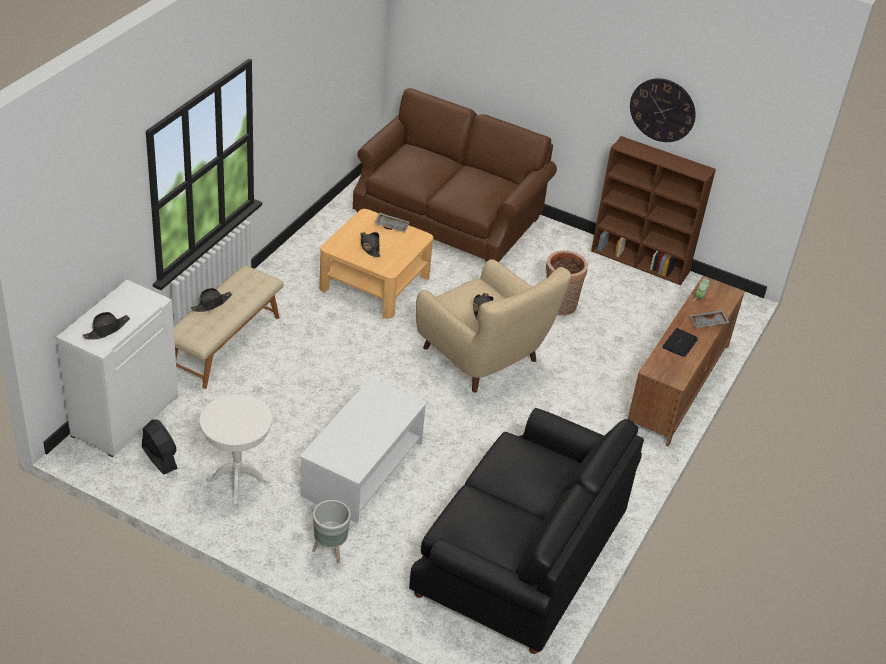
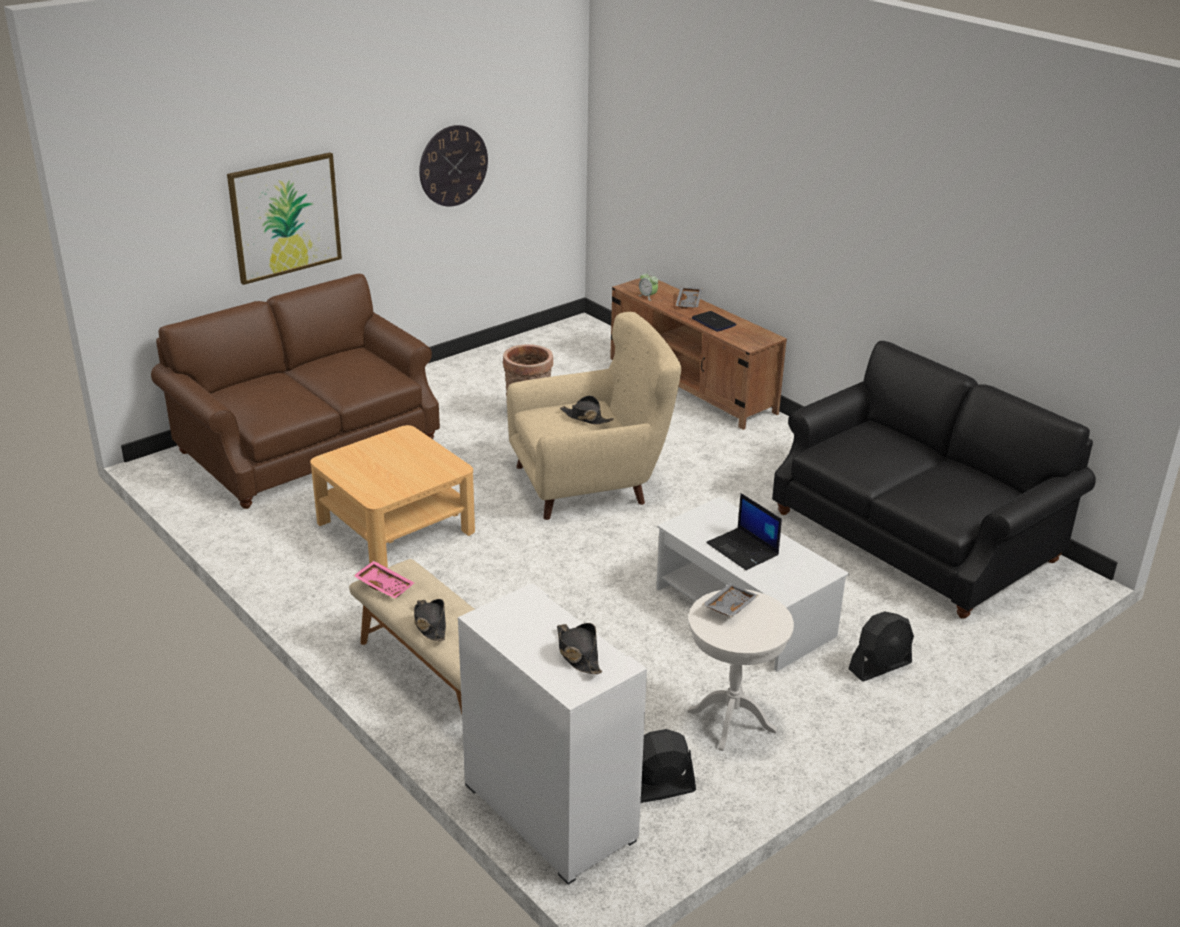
camera: 65 degrees left, 10 degrees down
grey planter [312,500,351,564] -> black fan [848,611,914,682]
black hat [361,232,380,257] -> none
grey tray [375,212,410,233] -> grey tray moved to [702,583,759,617]
brown bookcase [591,136,716,285] -> none
none -> picture [227,152,342,285]
none -> pink tray [354,561,414,599]
none -> laptop [706,493,782,570]

